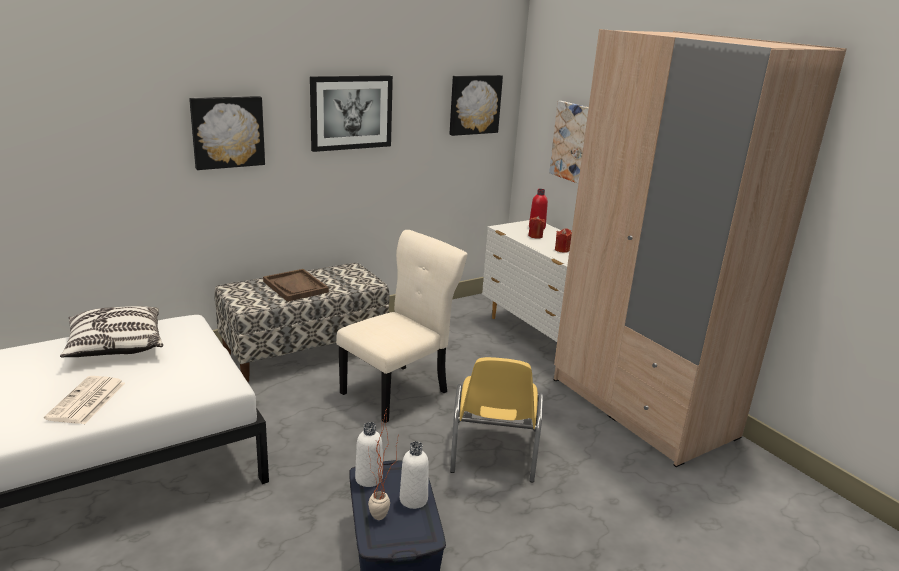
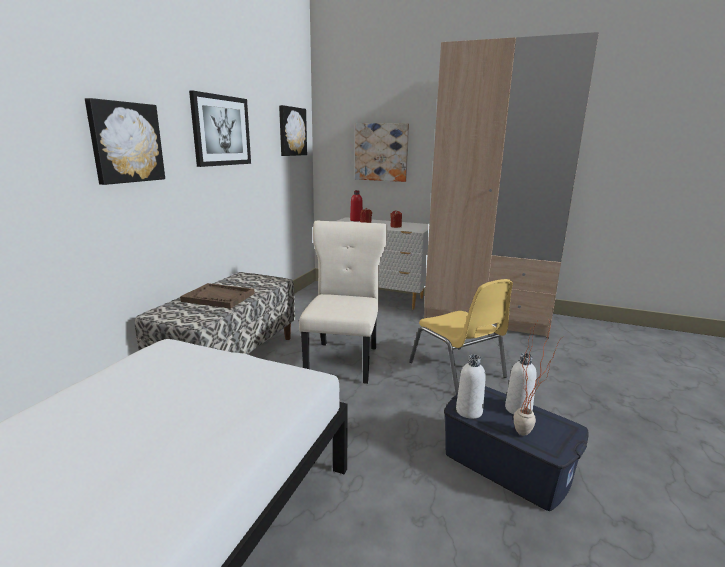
camera: 35 degrees left, 5 degrees down
newspaper [44,376,125,424] -> none
pillow [60,306,163,357] -> none

